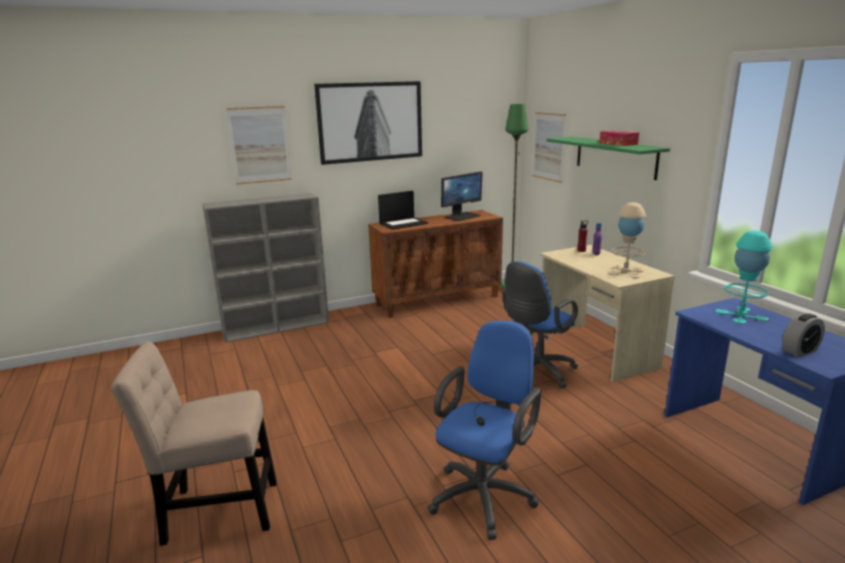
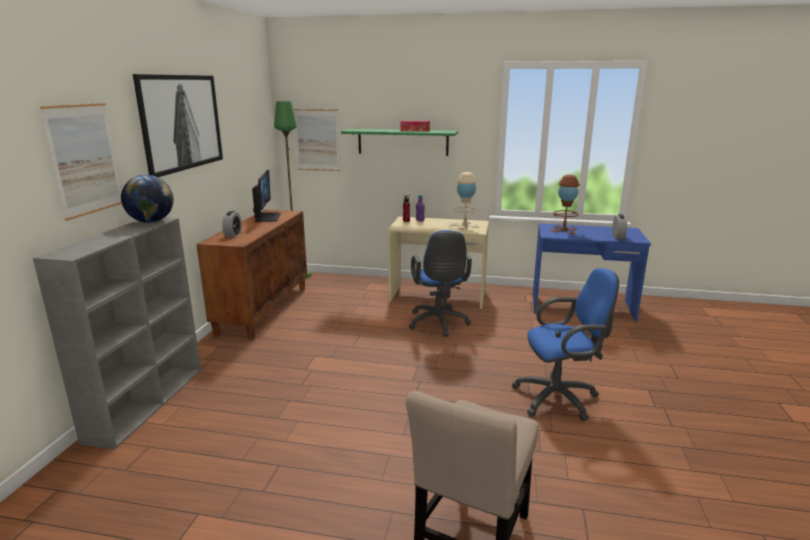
camera: 55 degrees left, 0 degrees up
laptop [378,191,428,230] -> alarm clock [222,211,242,237]
blue office chair [427,321,541,540] -> blue office chair turned 105 degrees clockwise [512,268,619,421]
turquoise table lamp [716,231,773,324] -> brown table lamp [551,175,580,234]
none -> globe [121,175,174,223]

